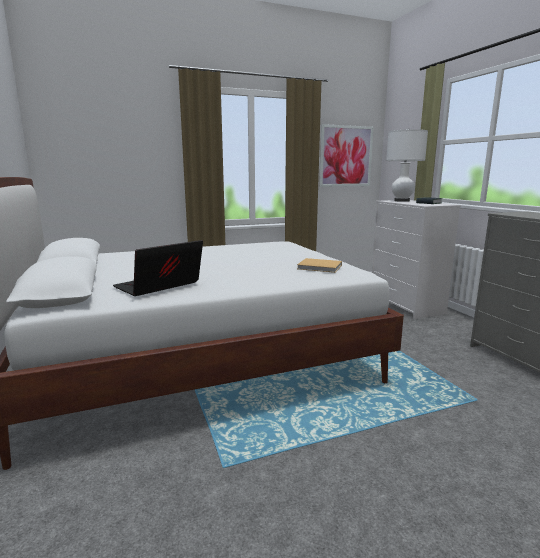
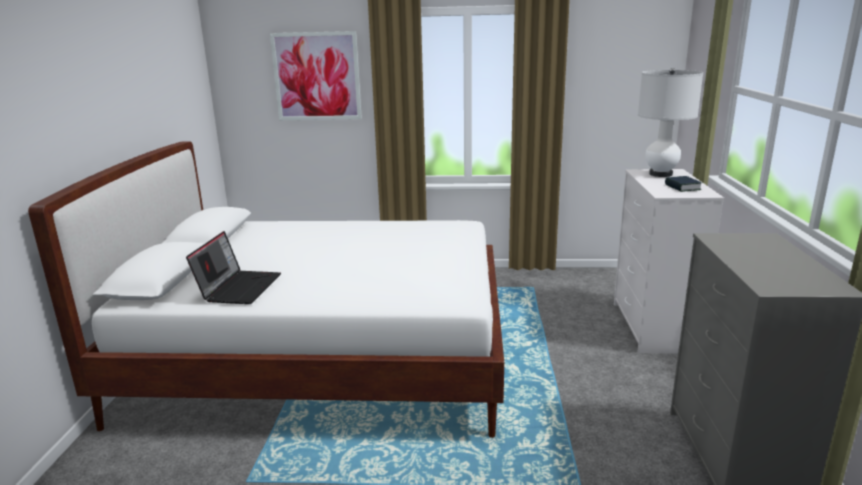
camera: 25 degrees right, 5 degrees up
laptop [113,240,203,296] -> laptop turned 120 degrees clockwise [186,231,281,304]
beige book [297,258,342,273] -> none
picture [319,124,374,187] -> picture moved to [270,31,362,120]

